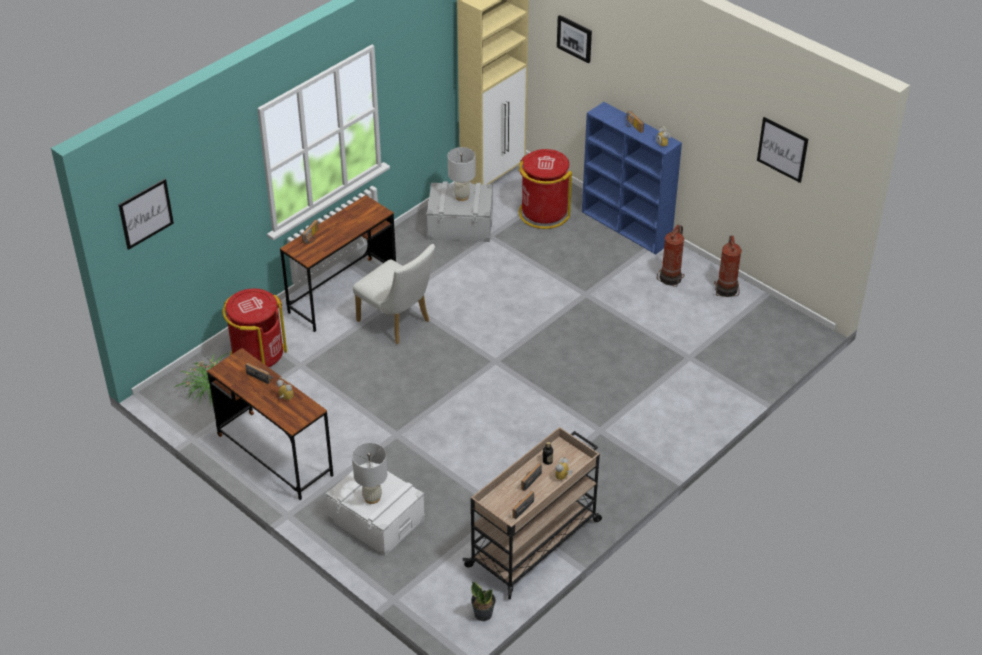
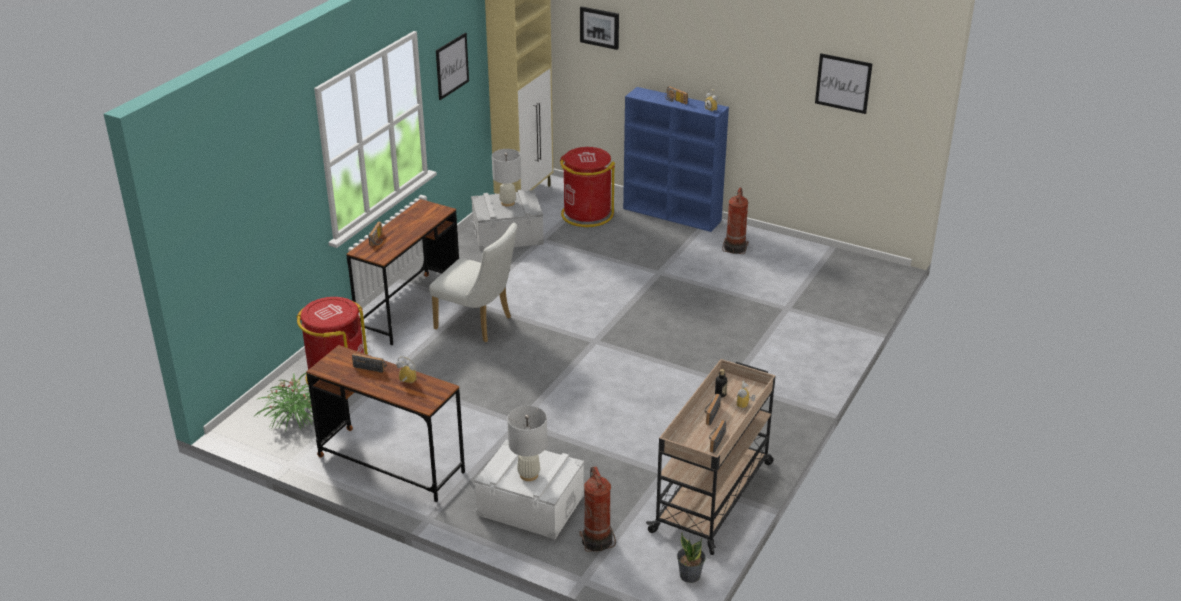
camera: 15 degrees left, 10 degrees down
picture [118,179,174,250] -> picture moved to [436,33,469,100]
fire extinguisher [714,236,742,297] -> fire extinguisher moved to [579,467,616,552]

